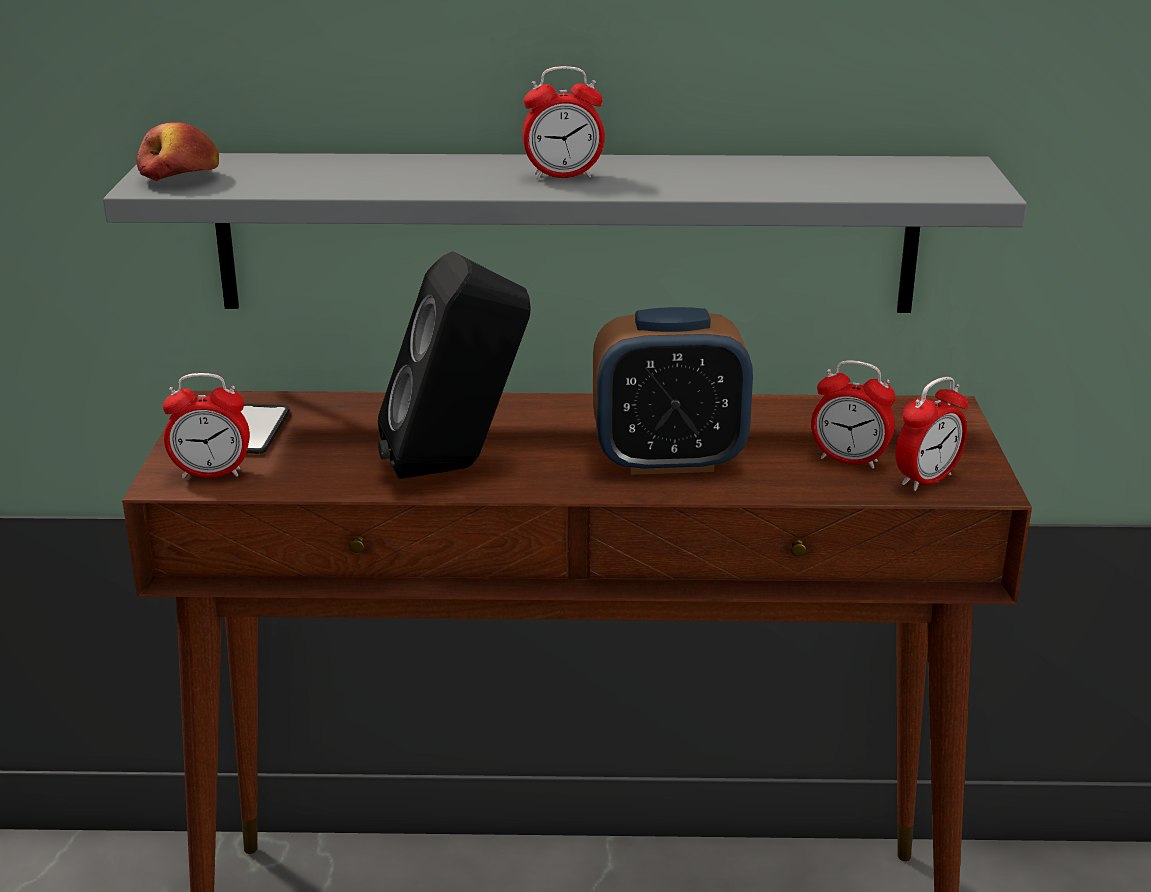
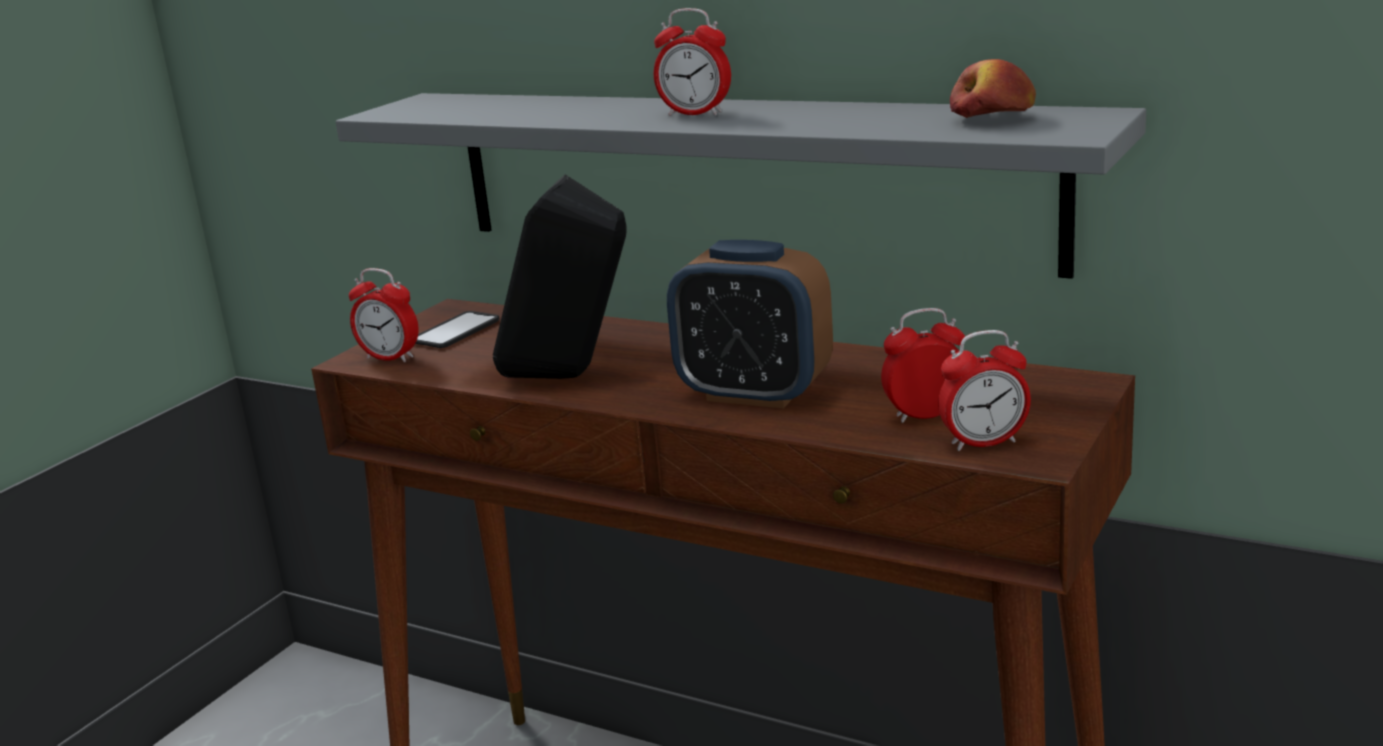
camera: 30 degrees right, 5 degrees down
apple [137,122,219,181] -> apple moved to [950,59,1036,118]
alarm clock [811,360,895,469] -> alarm clock turned 120 degrees clockwise [881,308,965,423]

